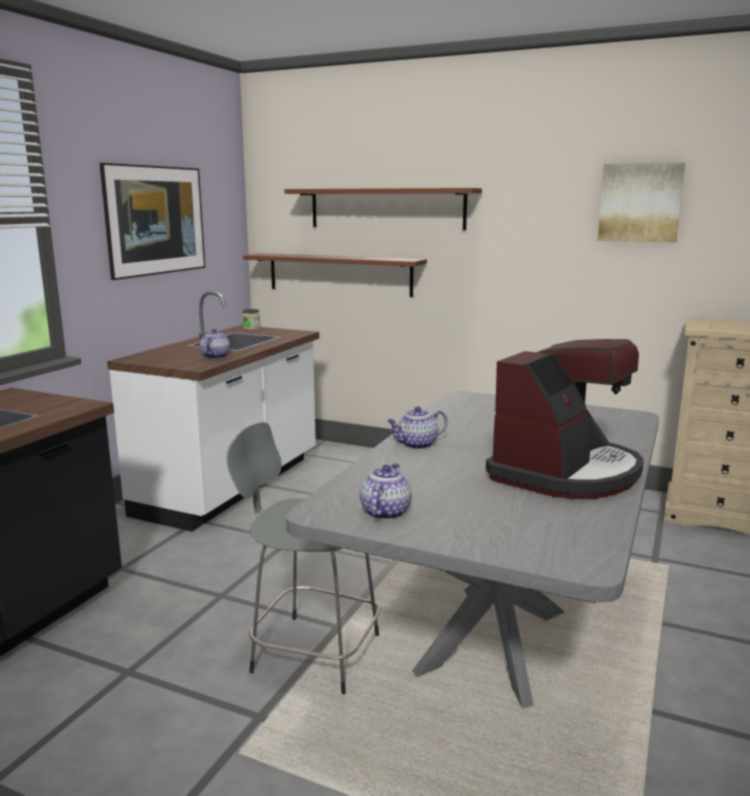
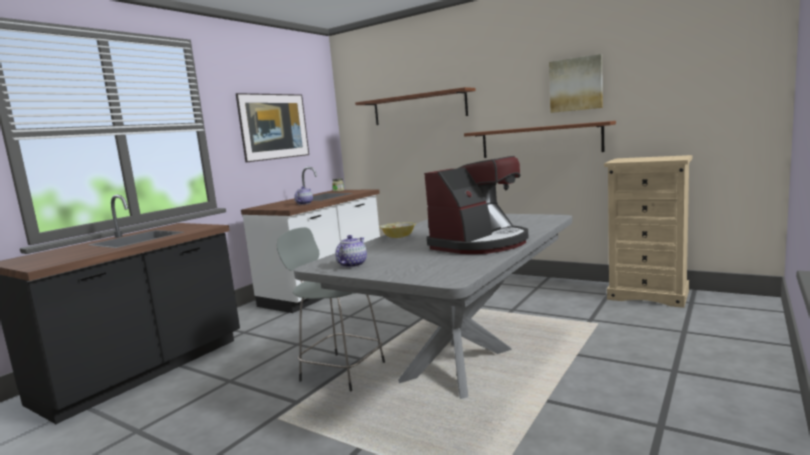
camera: 10 degrees right, 5 degrees down
brown shelf [243,253,427,297] -> brown shelf moved to [464,121,616,158]
teapot [387,406,448,449] -> bowl [380,222,416,238]

